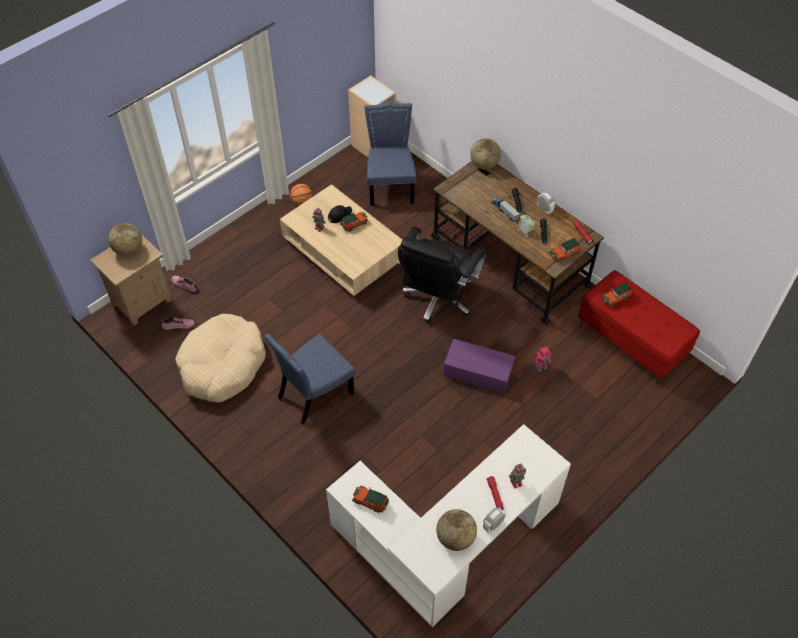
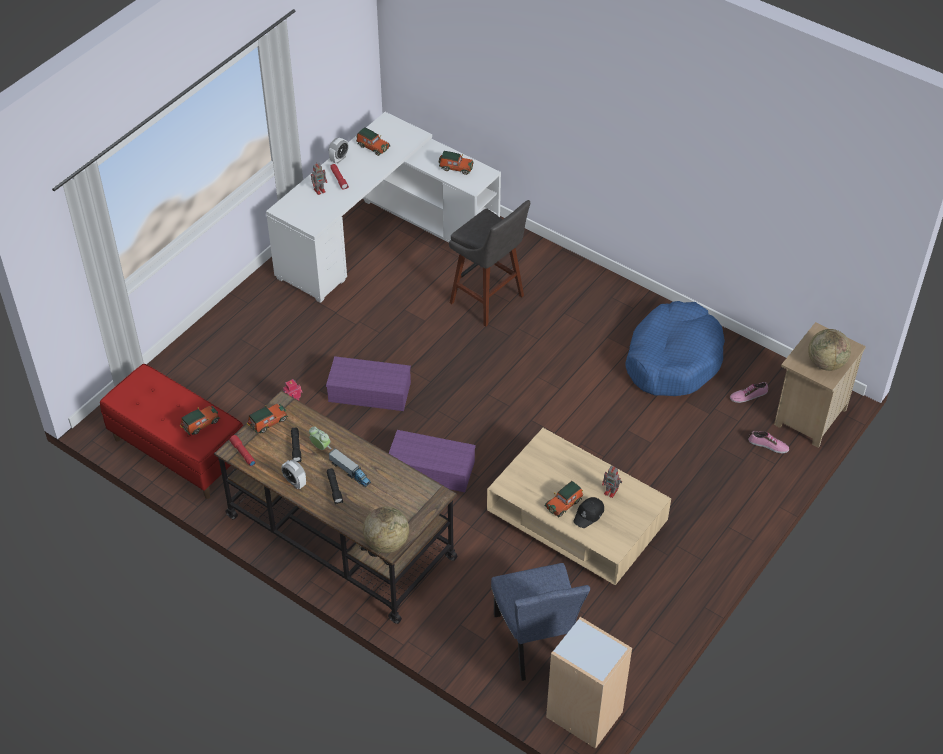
camera: 170 degrees right, 5 degrees down
beige dog bed [175,314,266,403] -> blue dog bed [626,301,725,396]
blue chair [265,334,355,424] -> none
basketball [290,184,313,206] -> none
black office chair [397,226,487,323] -> purple storage box [389,430,475,492]
globe [436,509,477,551] -> toy car [356,127,390,156]
none -> grey stool [449,200,530,327]

